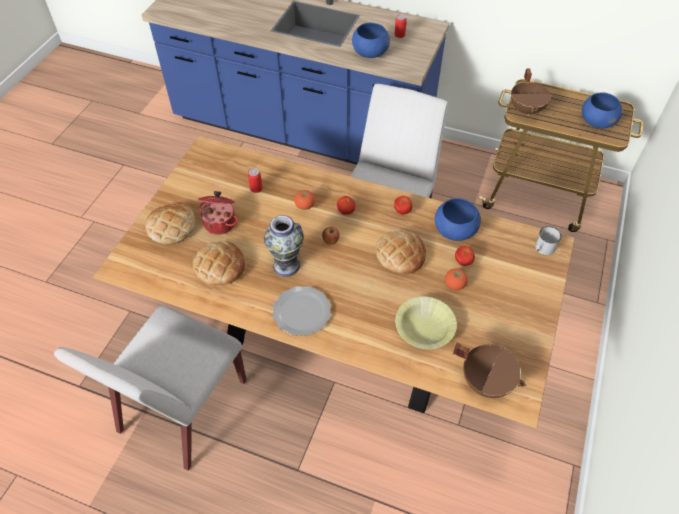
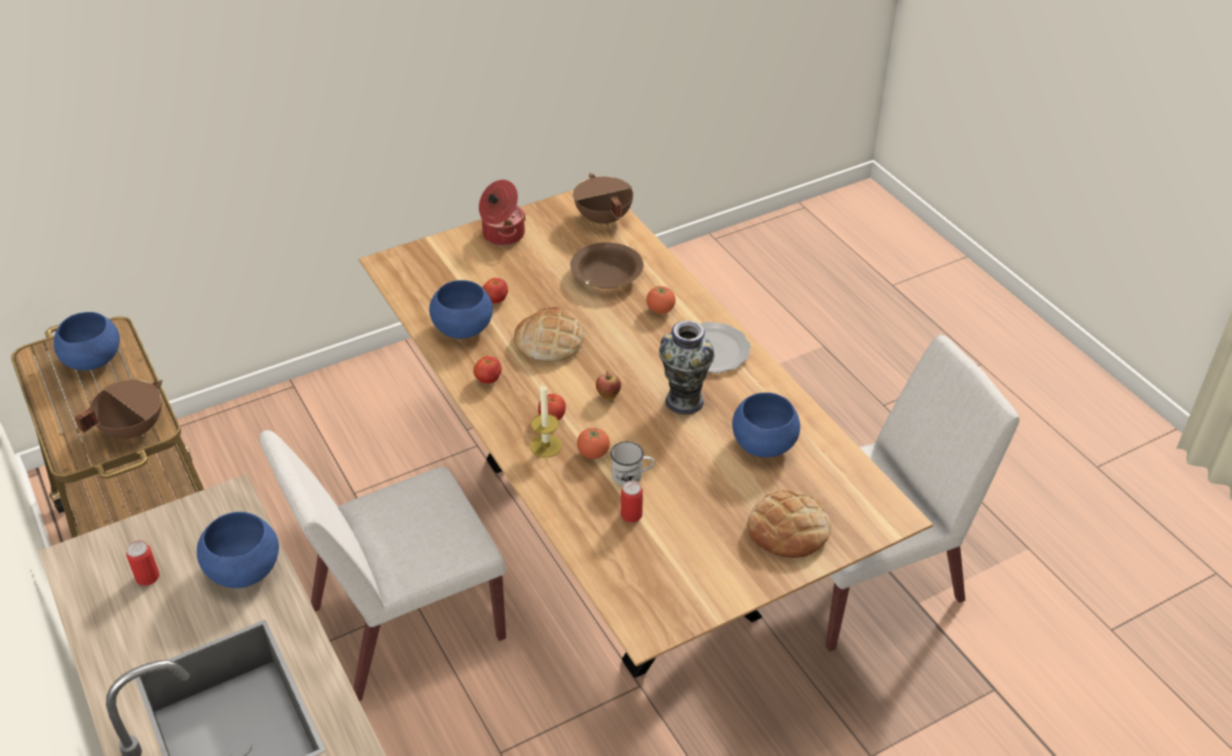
camera: 140 degrees left, 10 degrees down
bread [193,241,245,285] -> blue bowl [732,392,800,457]
cooking pot [198,191,238,235] -> cooking pot moved to [479,180,526,246]
yellow bowl [395,297,457,349] -> brown bowl [570,242,644,289]
tomato [445,268,468,290] -> tomato moved to [646,286,676,314]
white mug [535,226,561,255] -> white mug moved to [610,441,654,486]
none -> candle [530,383,562,458]

